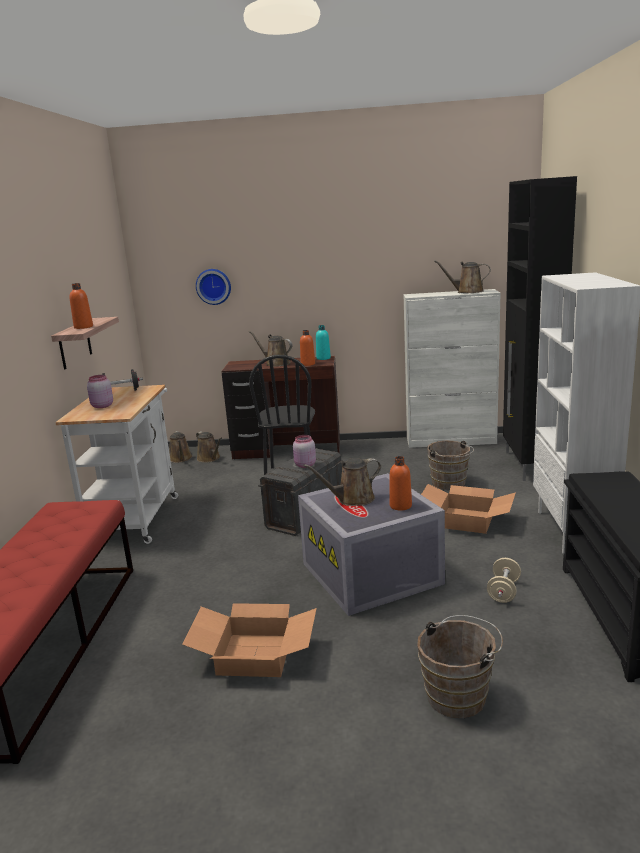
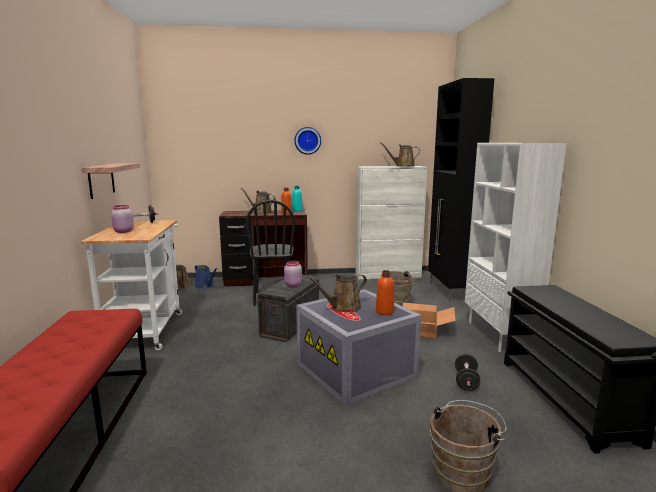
camera: 10 degrees left, 5 degrees down
orange bottle [69,283,93,329] -> none
cardboard box [182,603,317,677] -> none
wall clock [196,269,231,305] -> wall clock moved to [294,127,321,155]
brown watering can [196,431,222,463] -> blue watering can [195,265,218,289]
beige dumbbell [487,558,521,603] -> black dumbbell [455,354,481,391]

